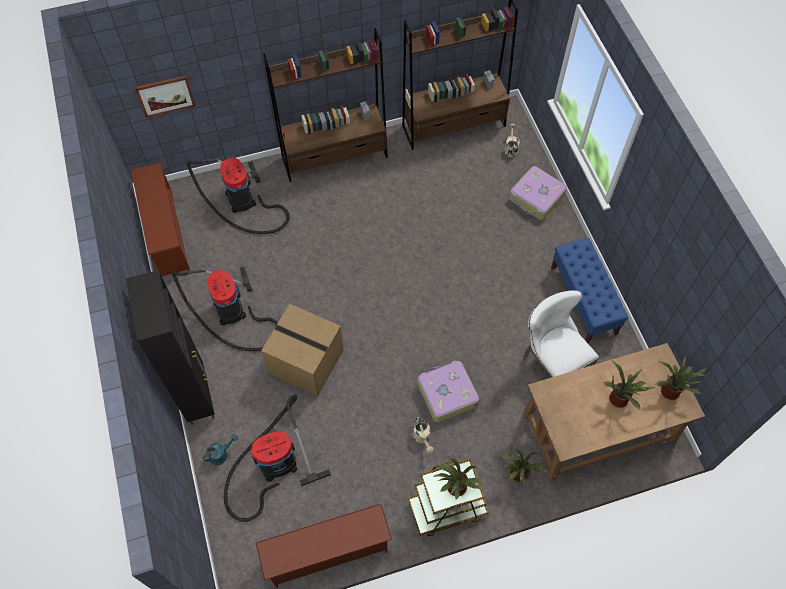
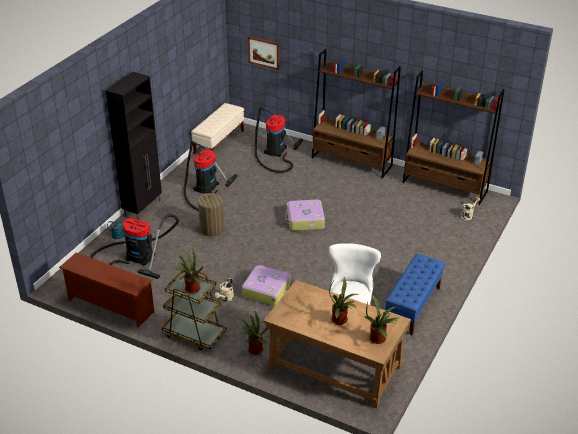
camera: 45 degrees right, 25 degrees down
brown shoe rack [131,162,190,276] -> beige bench [191,103,244,154]
cardboard box [261,304,344,396] -> laundry basket [198,193,224,236]
suitcase [509,166,567,220] -> suitcase moved to [285,200,325,231]

